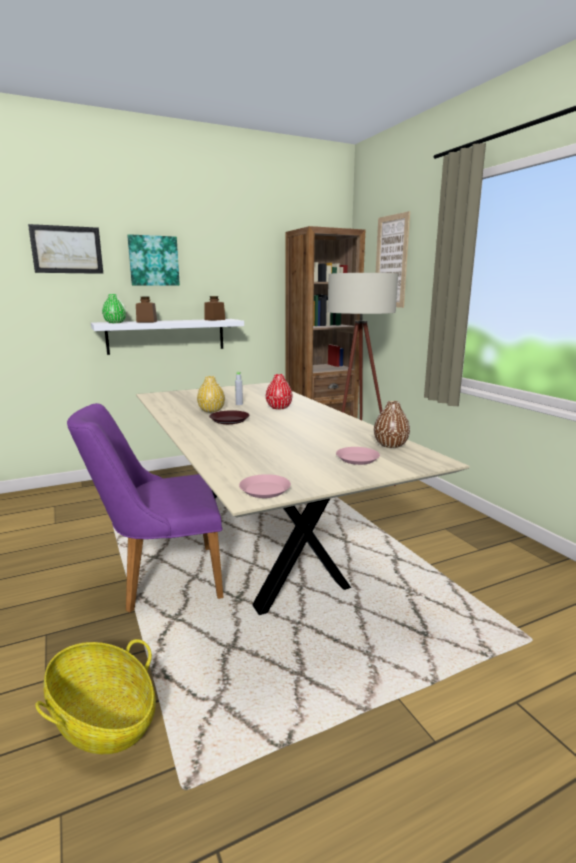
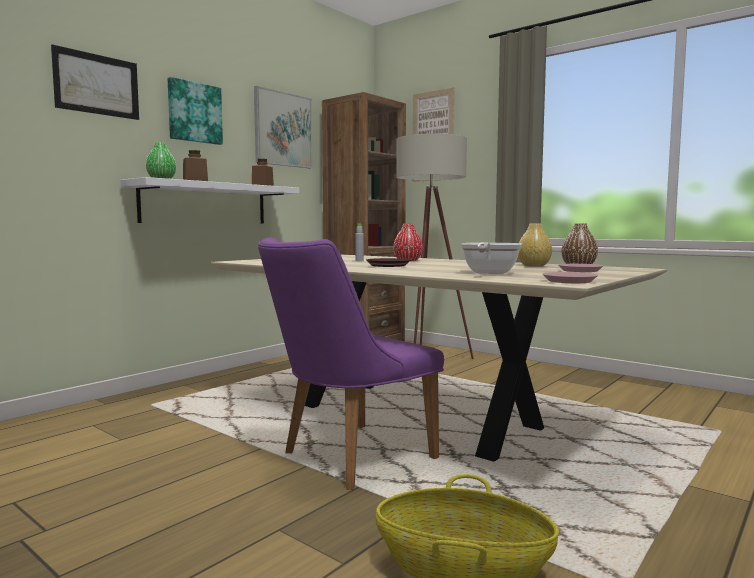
camera: 25 degrees left, 10 degrees down
yellow vase [197,376,225,412] -> yellow vase moved to [518,224,552,267]
none -> picture [254,86,313,168]
none -> frying pan [461,242,523,274]

